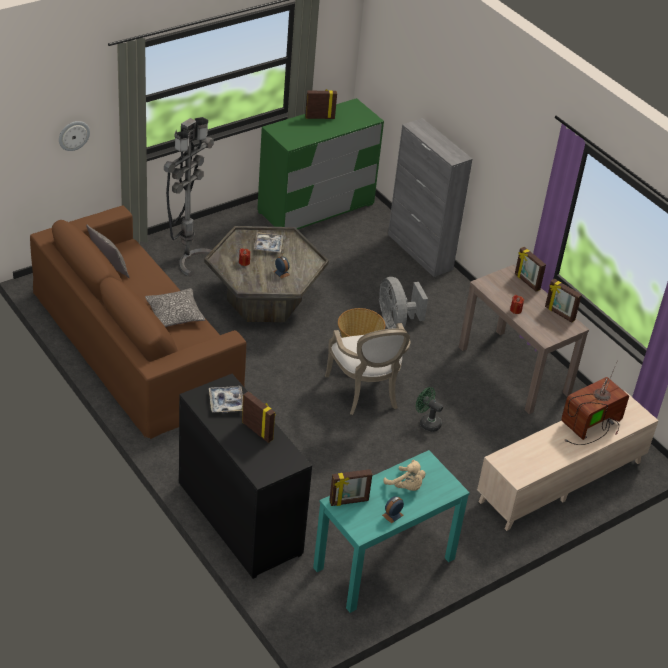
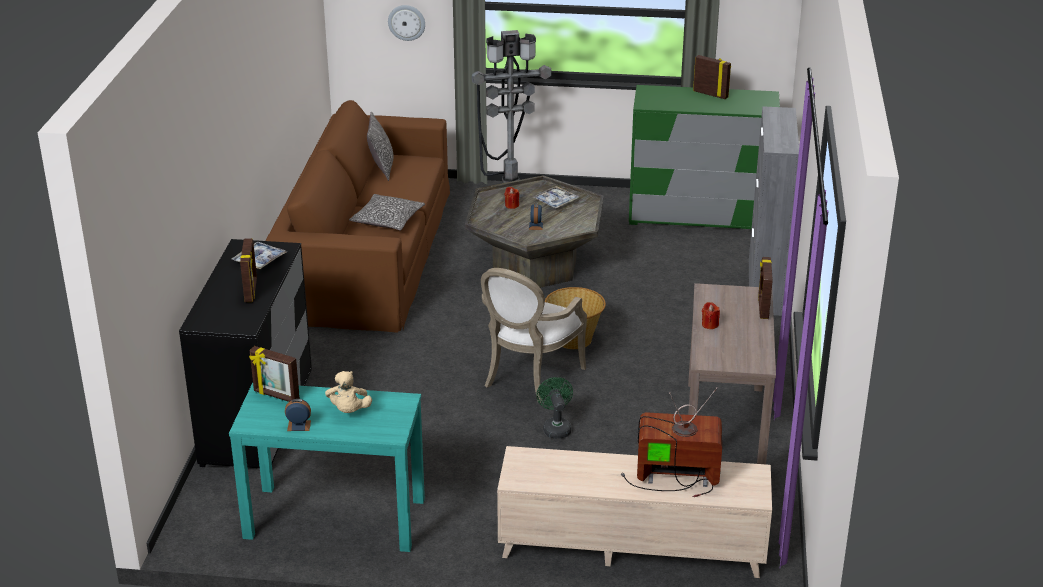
camera: 45 degrees right, 10 degrees down
grey fan [379,277,428,329] -> none
picture frame [545,279,582,323] -> none

